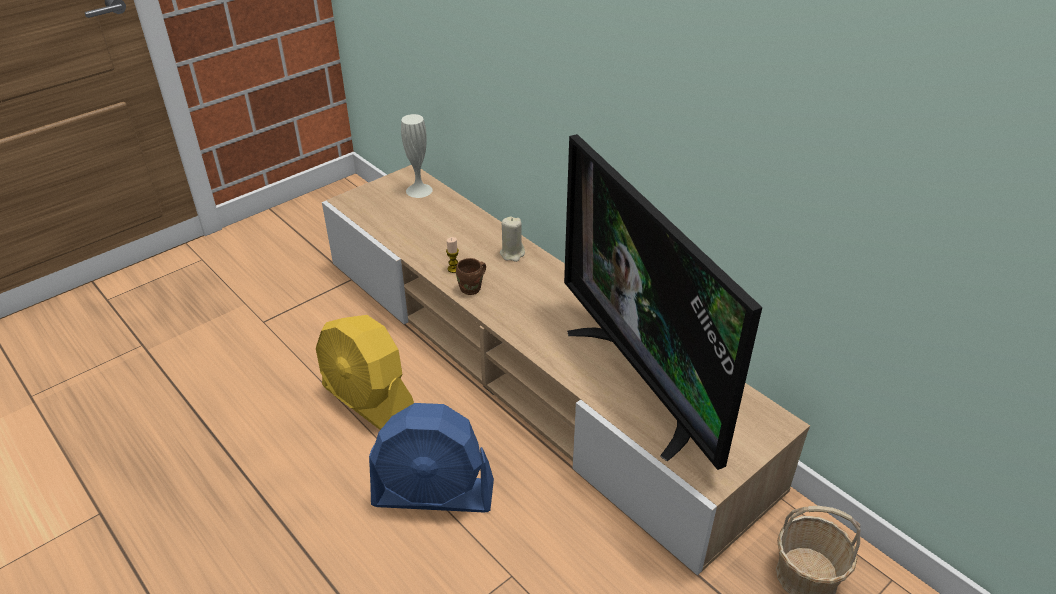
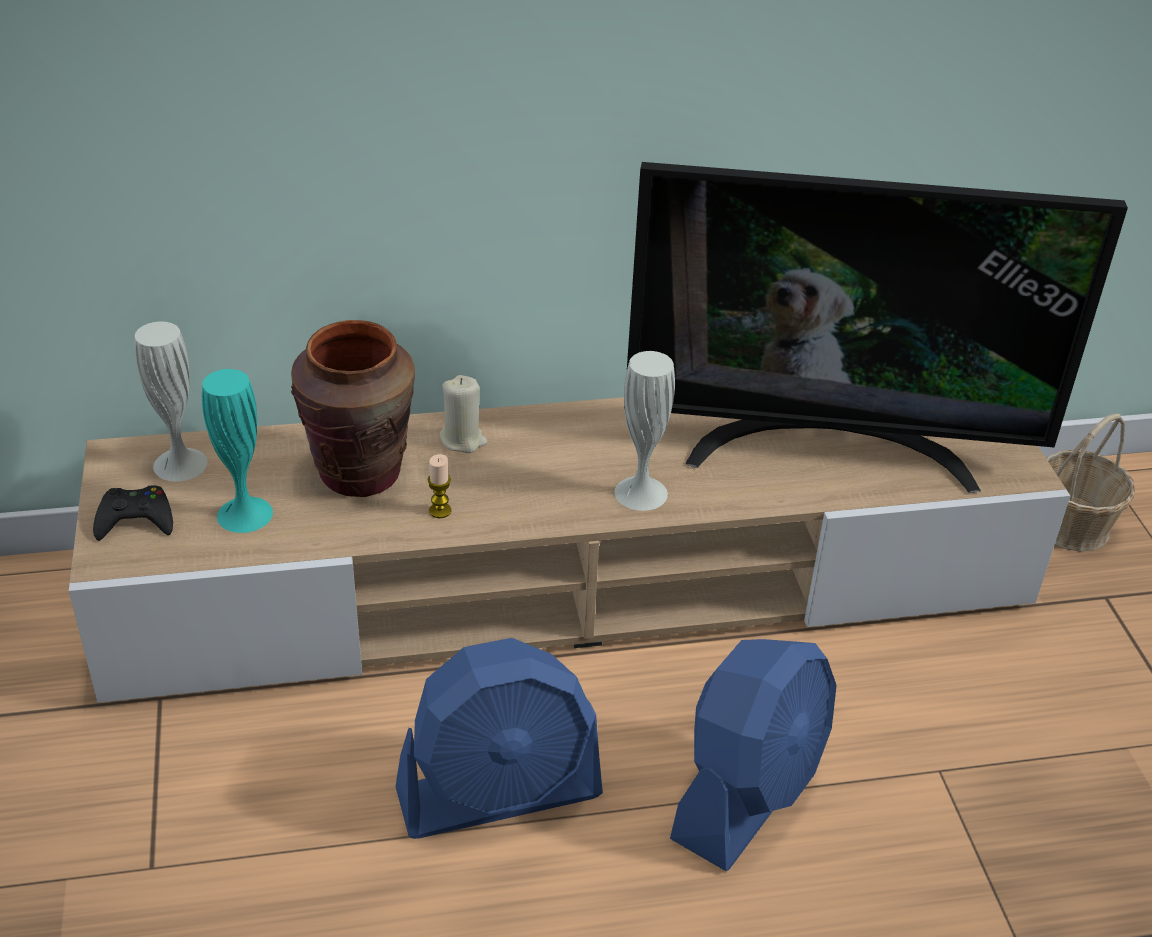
camera: 60 degrees left, 0 degrees up
yellow fan [316,315,414,430] -> blue fan [395,638,603,839]
brown mug [456,258,486,295] -> none
none -> black game controller [93,485,173,541]
none -> turquoise vase [202,369,273,533]
none -> brown vase [291,320,415,497]
none -> white vase [614,351,675,511]

